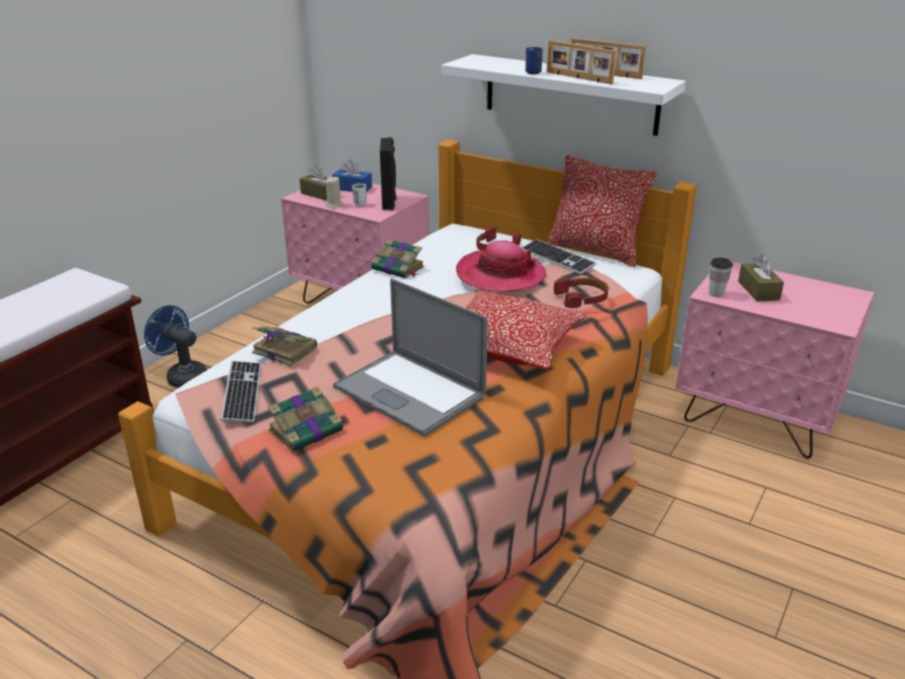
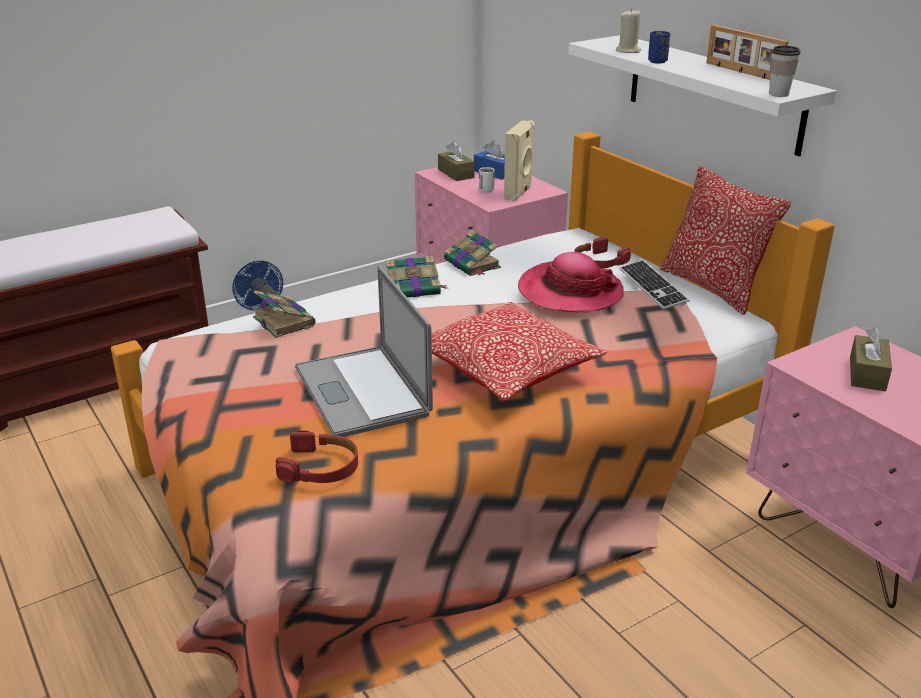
camera: 25 degrees right, 0 degrees up
keyboard [220,361,262,423] -> none
book [268,386,347,452] -> book moved to [385,256,447,297]
beige candle [325,176,343,208] -> beige candle moved to [616,8,641,53]
black speaker [380,137,397,210] -> beige speaker [504,120,535,202]
picture frame [547,40,616,84] -> none
red headphones [554,278,608,308] -> red headphones moved to [276,430,358,483]
cup [709,258,733,297] -> cup moved to [769,46,801,97]

